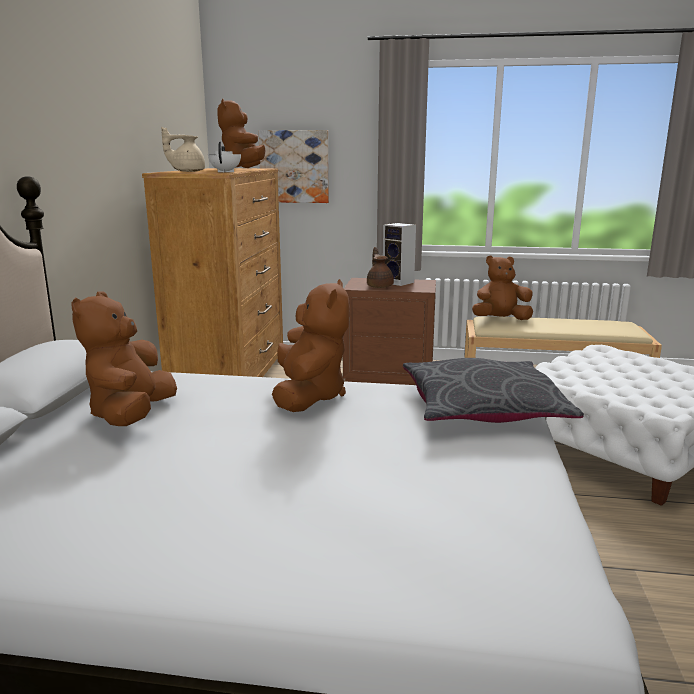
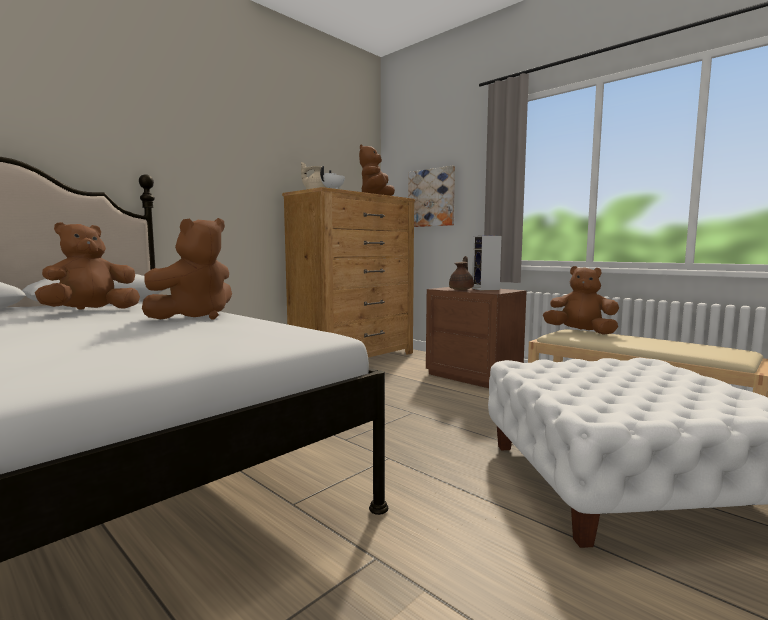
camera: 35 degrees right, 10 degrees down
grey pillow [403,358,584,423] -> none

